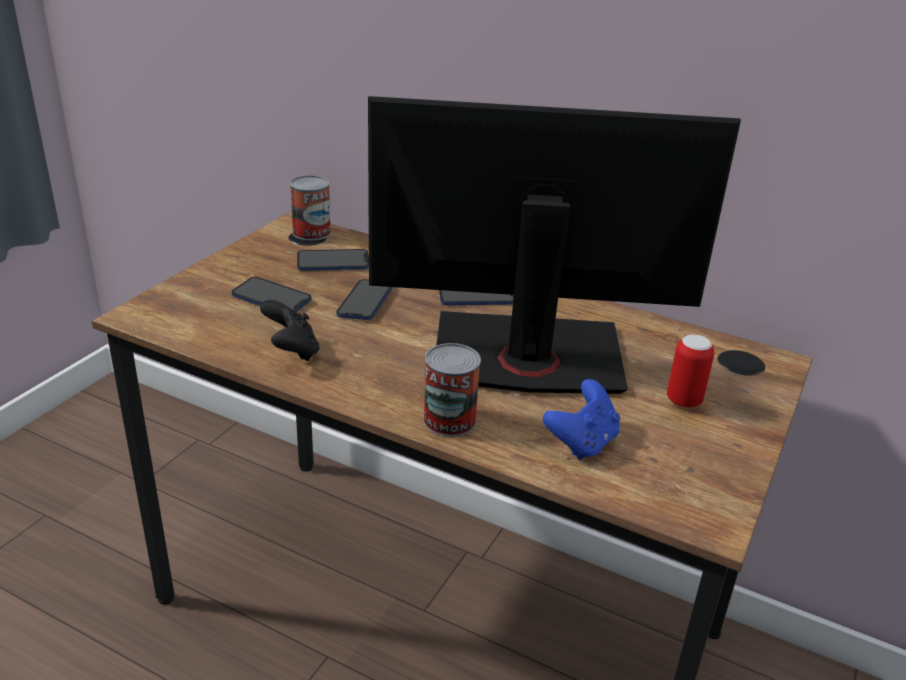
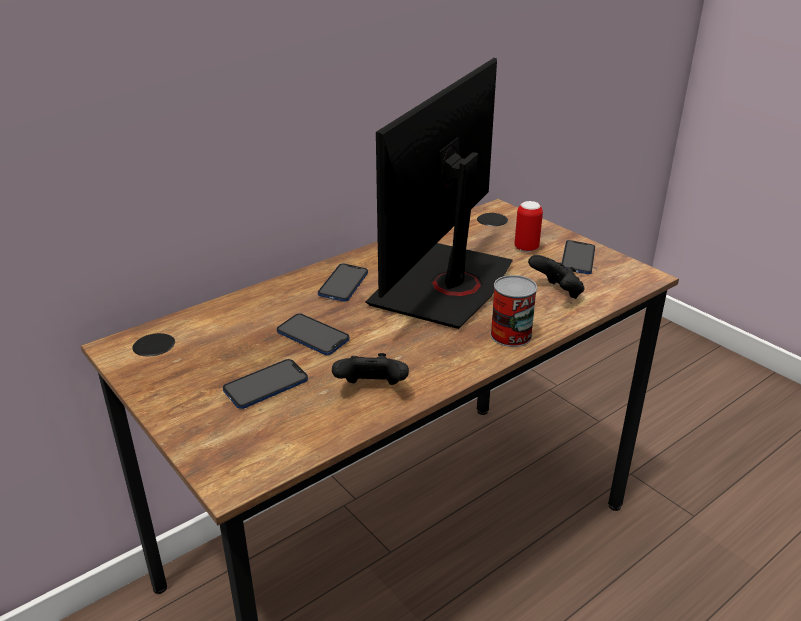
camera: 65 degrees left, 0 degrees up
can [290,175,331,241] -> none
phone [297,249,369,271] -> phone moved to [562,240,595,274]
blue game controller [543,379,620,460] -> black game controller [528,255,585,299]

